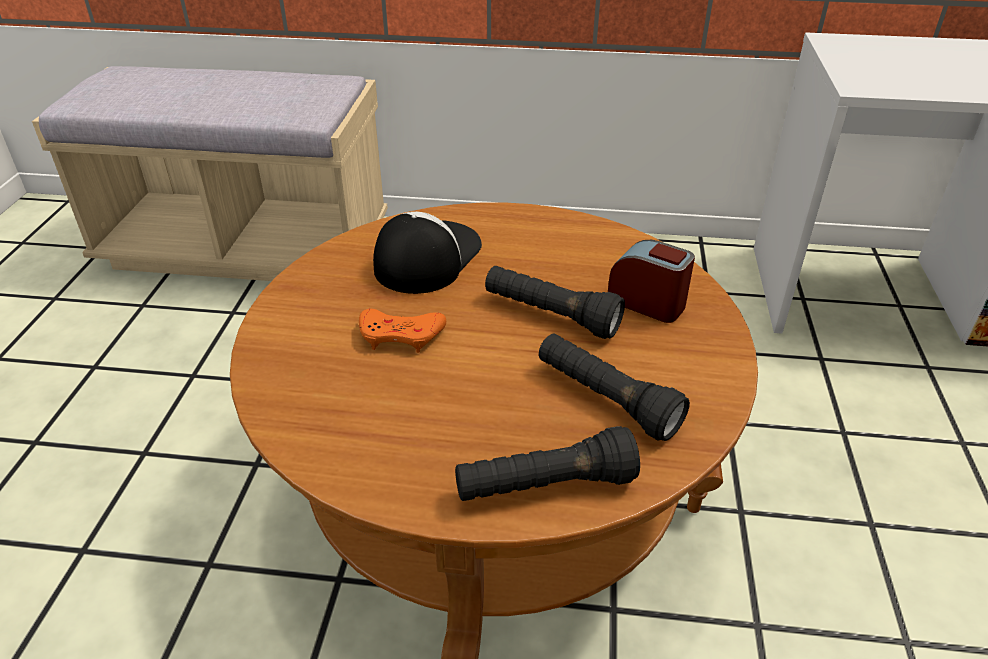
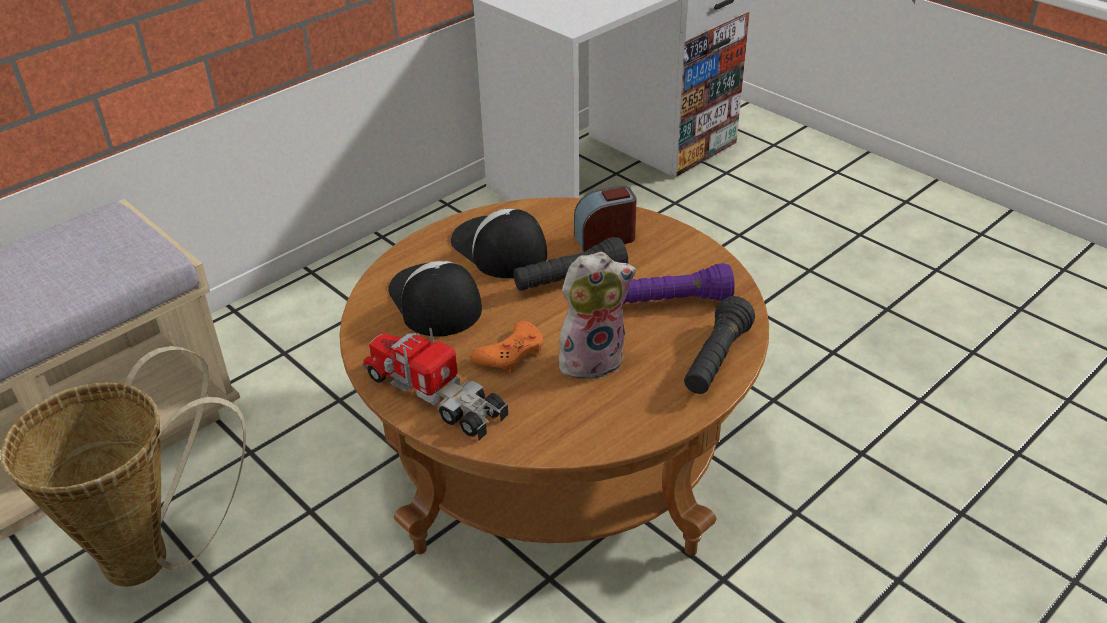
camera: 50 degrees left, 0 degrees up
black flashlight [539,333,690,441] -> purple flashlight [623,263,735,304]
none -> basket [0,346,246,587]
none -> toy truck [362,328,508,441]
none -> cap [451,208,547,278]
none -> plush toy [559,252,636,383]

